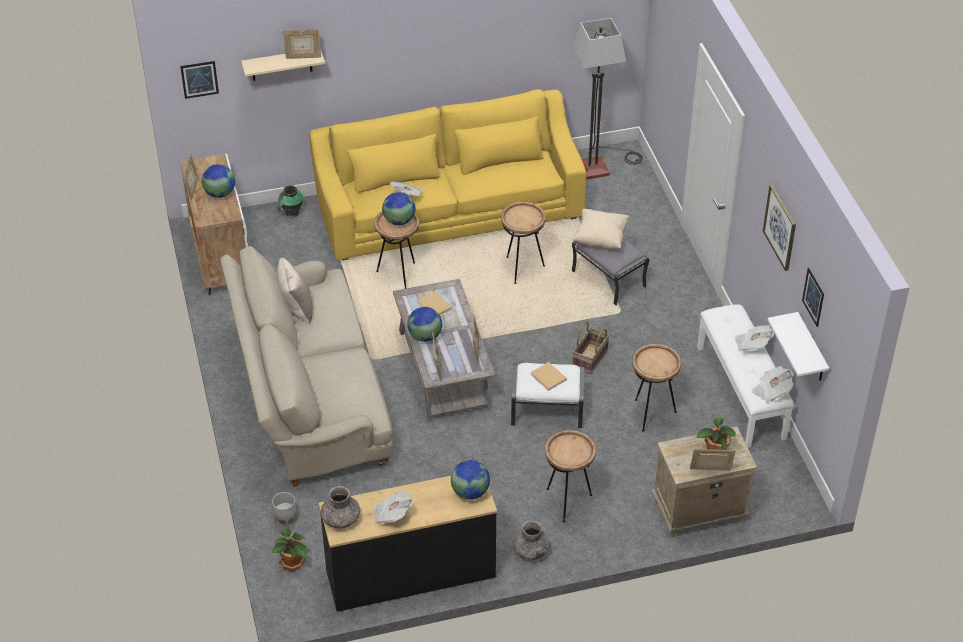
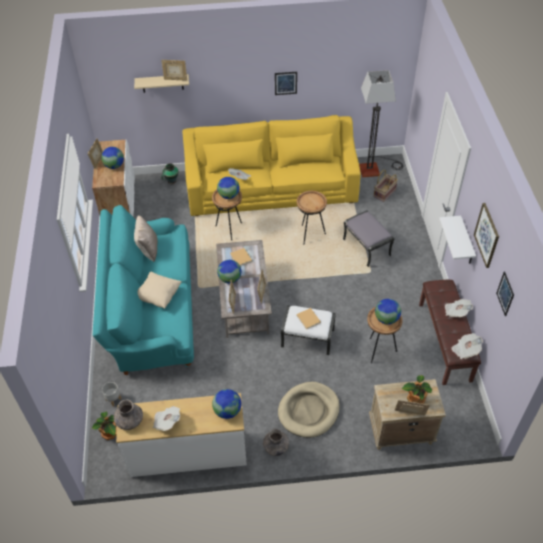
camera: 10 degrees right, 5 degrees up
picture [180,61,219,99] -> picture moved to [275,72,297,95]
beige sofa [220,246,393,487] -> turquoise sofa [92,205,194,375]
black dresser [319,476,497,612] -> white dresser [116,393,247,477]
brown side table [545,430,596,522] -> beige dog bed [278,382,340,438]
beige pillow [573,209,630,249] -> beige pillow moved to [137,272,182,309]
basket [573,321,610,374] -> basket moved to [373,169,398,202]
white bench [697,304,795,448] -> brown bench [419,280,481,385]
white shelf [768,312,829,381] -> white shelf moved to [439,216,476,264]
none -> globe [375,299,401,325]

